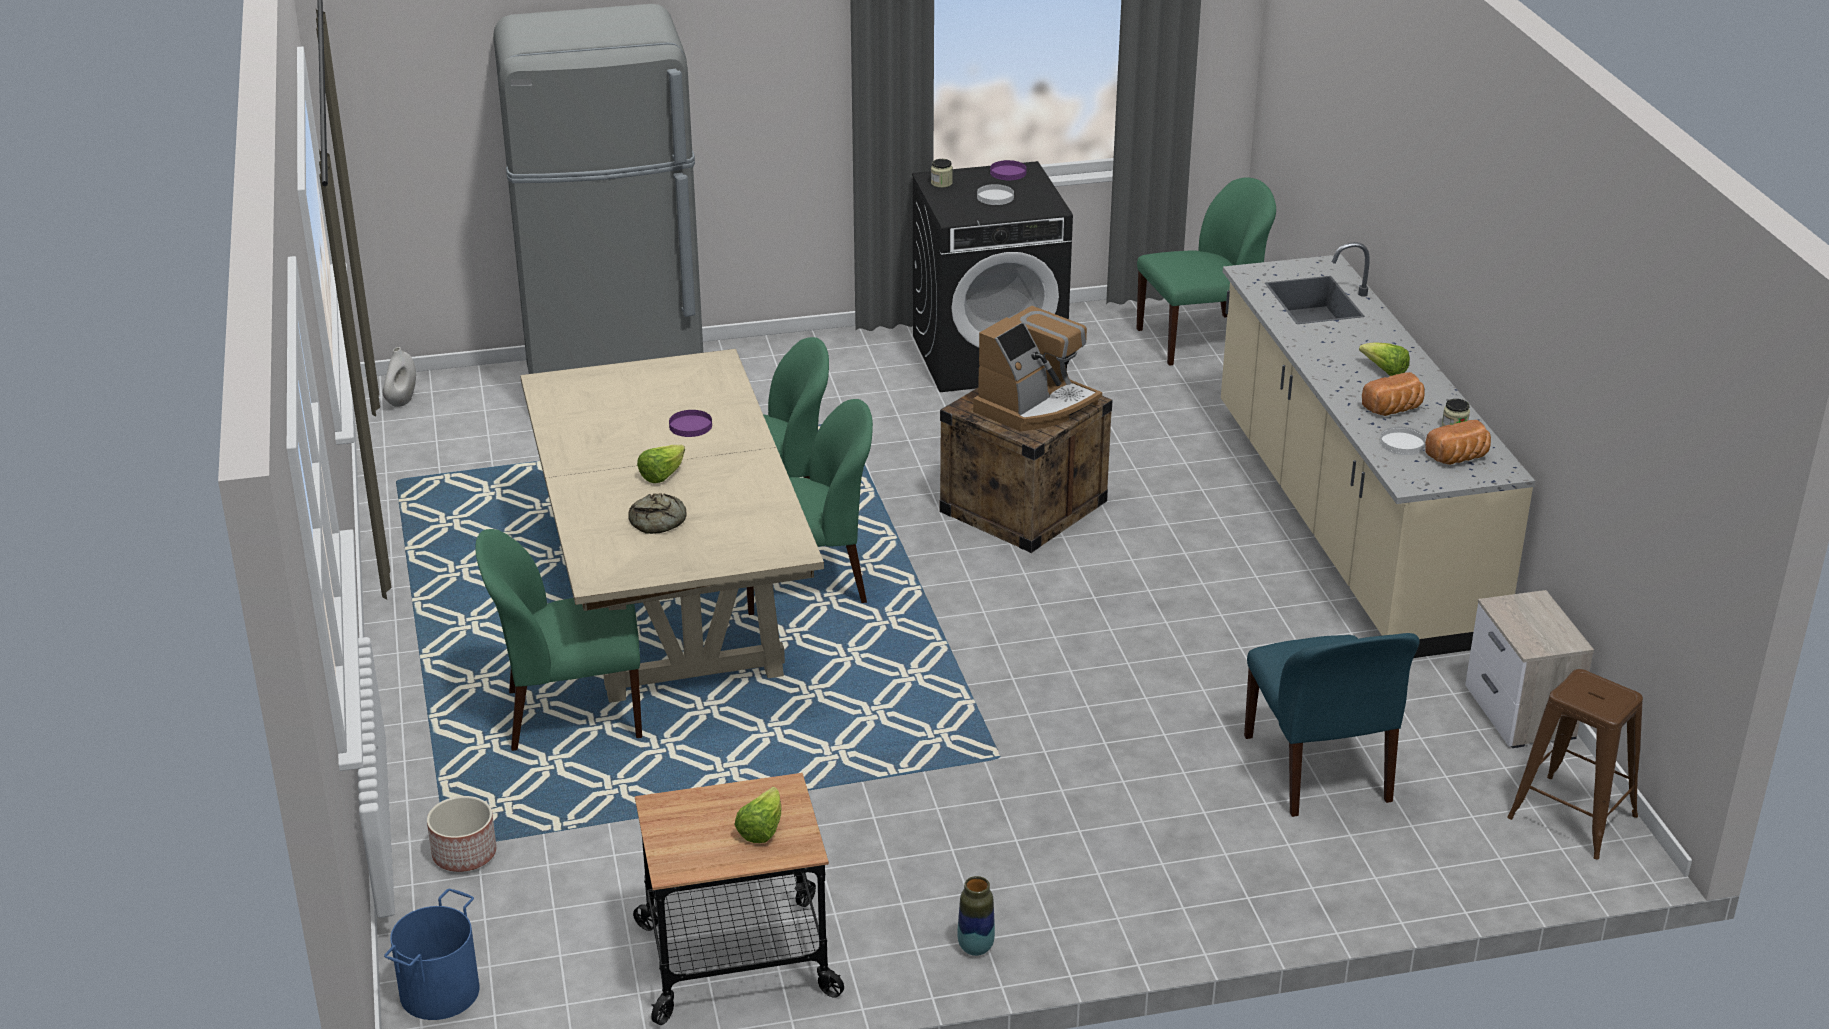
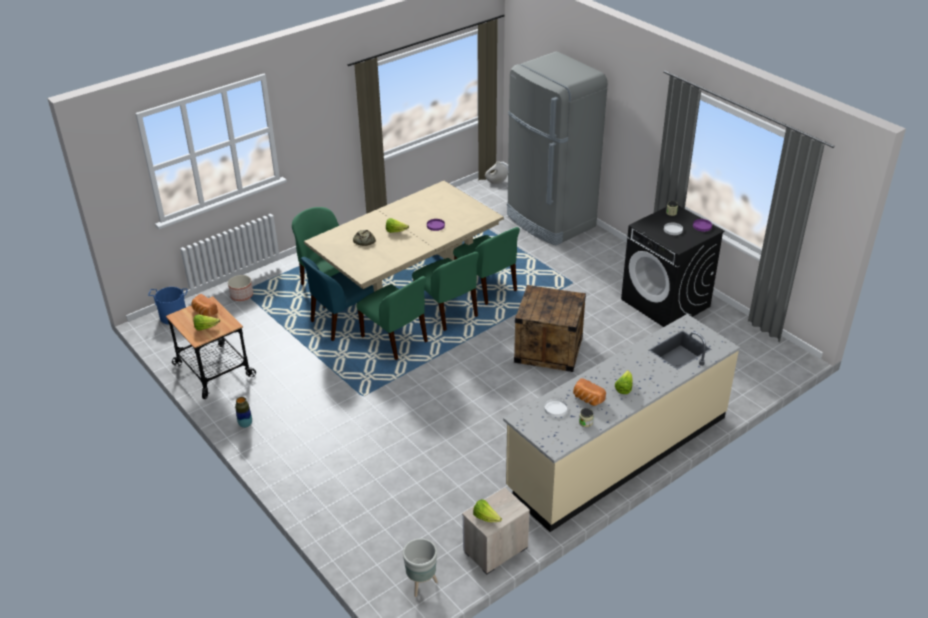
camera: 65 degrees right, 5 degrees up
coffee machine [973,306,1102,432] -> none
green chair [1137,177,1276,366] -> green chair moved to [356,276,428,360]
blue chair [1244,633,1420,817] -> blue chair moved to [301,257,374,341]
bread [1425,420,1491,465] -> bread moved to [191,294,218,317]
brown stool [1507,669,1643,859] -> grey planter [403,538,438,597]
none -> lettuce [473,499,502,522]

